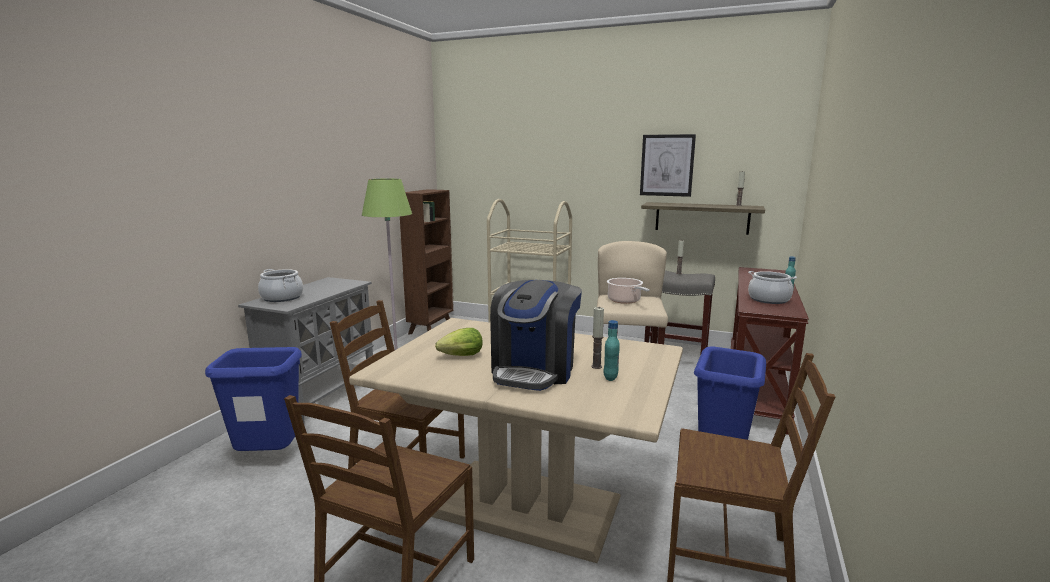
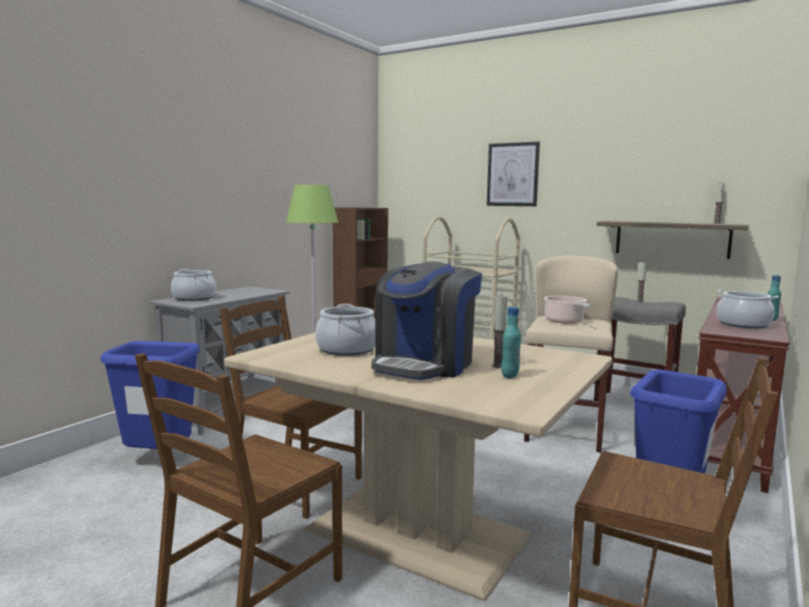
camera: 10 degrees right, 5 degrees down
lettuce [435,328,483,356] -> cooking pot [315,304,375,356]
picture [640,134,696,197] -> picture moved to [487,142,540,206]

